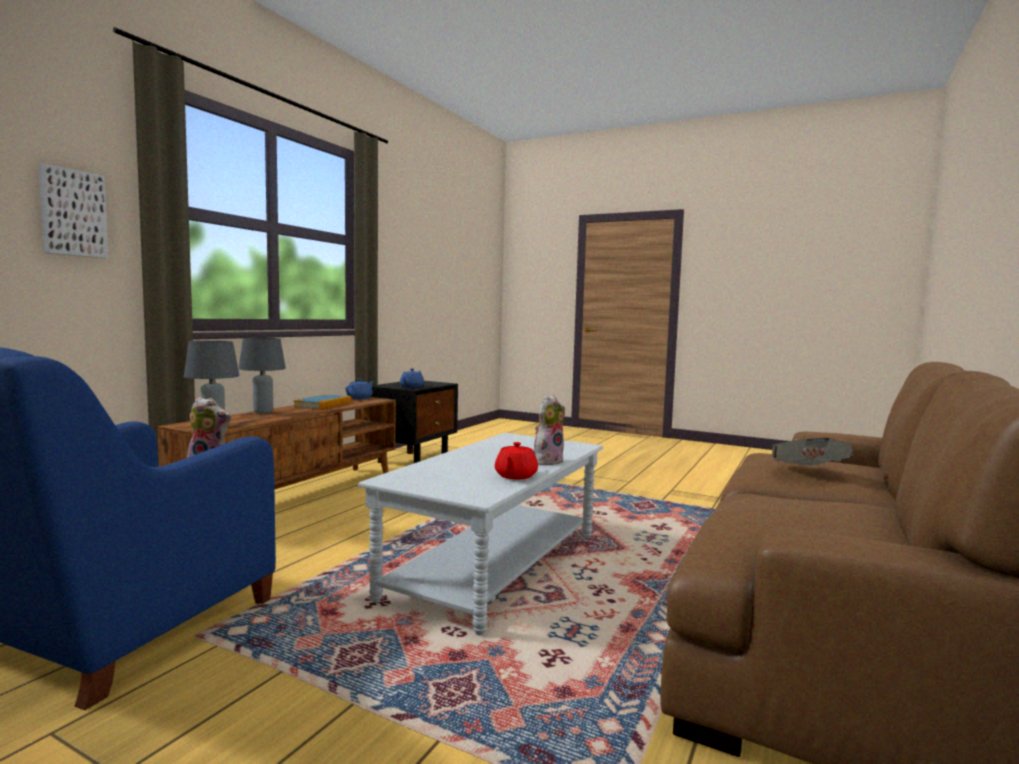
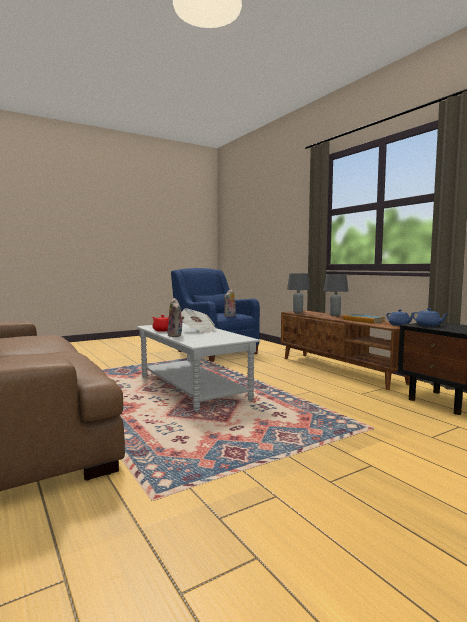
camera: 120 degrees right, 0 degrees up
picture [38,163,109,258] -> none
newspaper [772,438,853,465] -> newspaper moved to [181,309,217,334]

